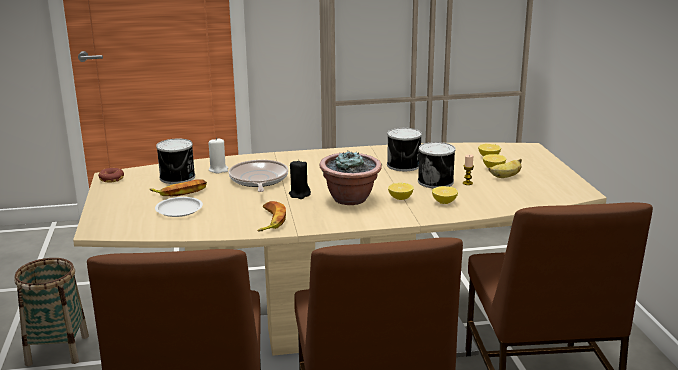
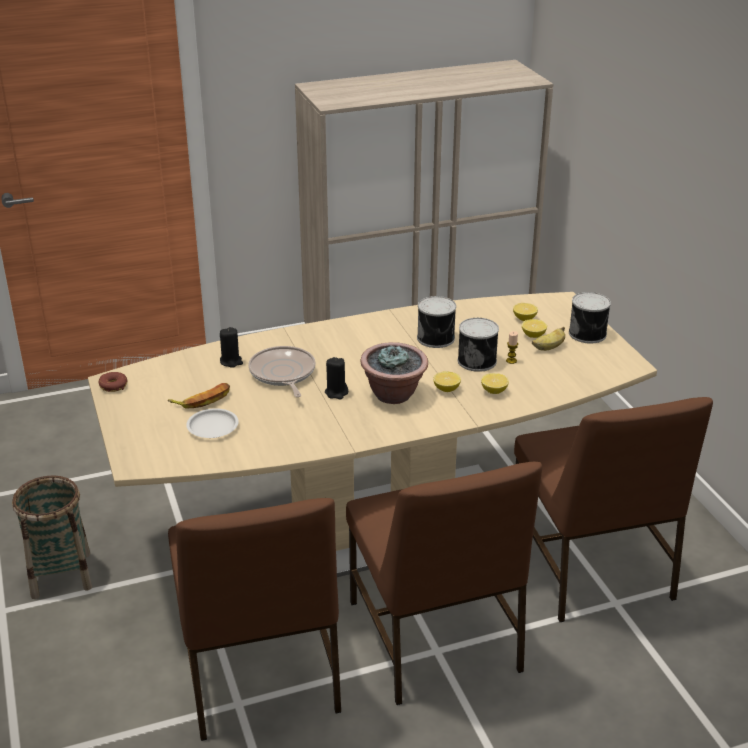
camera: 10 degrees left, 10 degrees up
can [156,138,195,184] -> can moved to [569,292,611,343]
white candle [208,137,228,174] -> black candle [220,327,243,368]
banana [257,201,286,232] -> none

